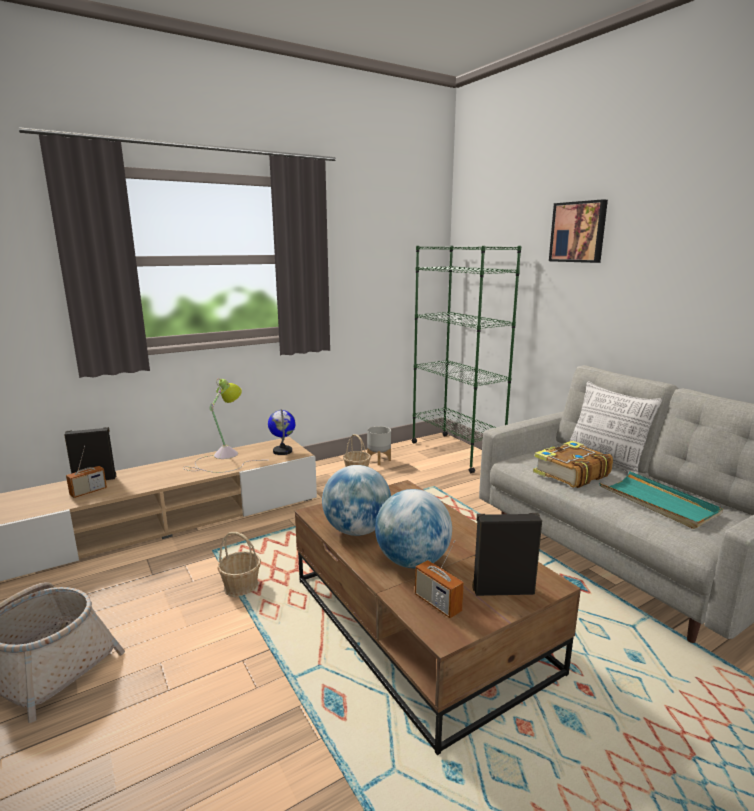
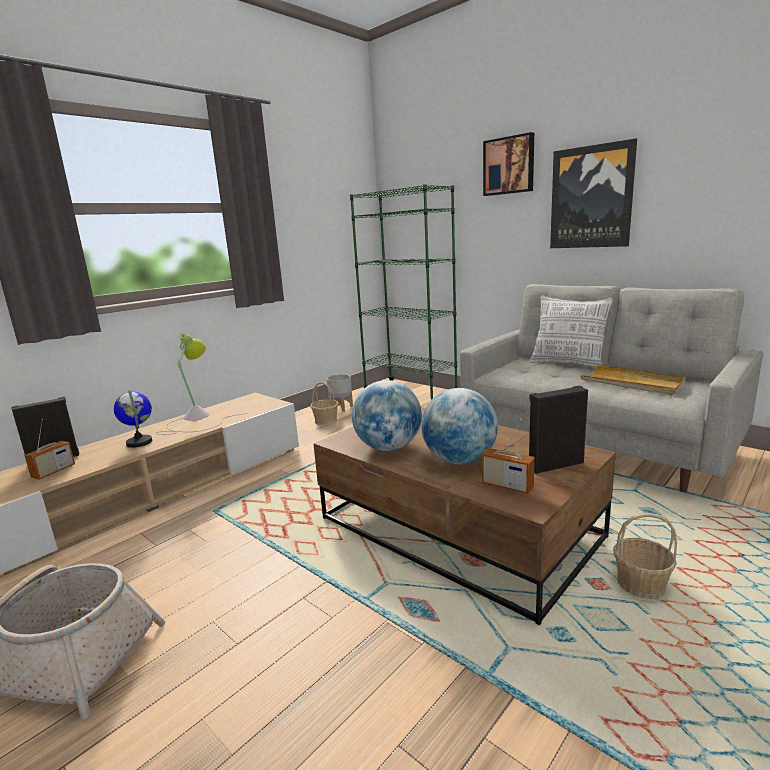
camera: 15 degrees left, 0 degrees up
basket [217,532,261,597] -> basket moved to [613,513,677,599]
globe [268,409,296,455] -> globe moved to [114,390,152,448]
book [533,441,613,488] -> none
turquoise tray [599,471,723,529] -> beige tray [580,364,685,395]
none -> picture [550,138,637,248]

